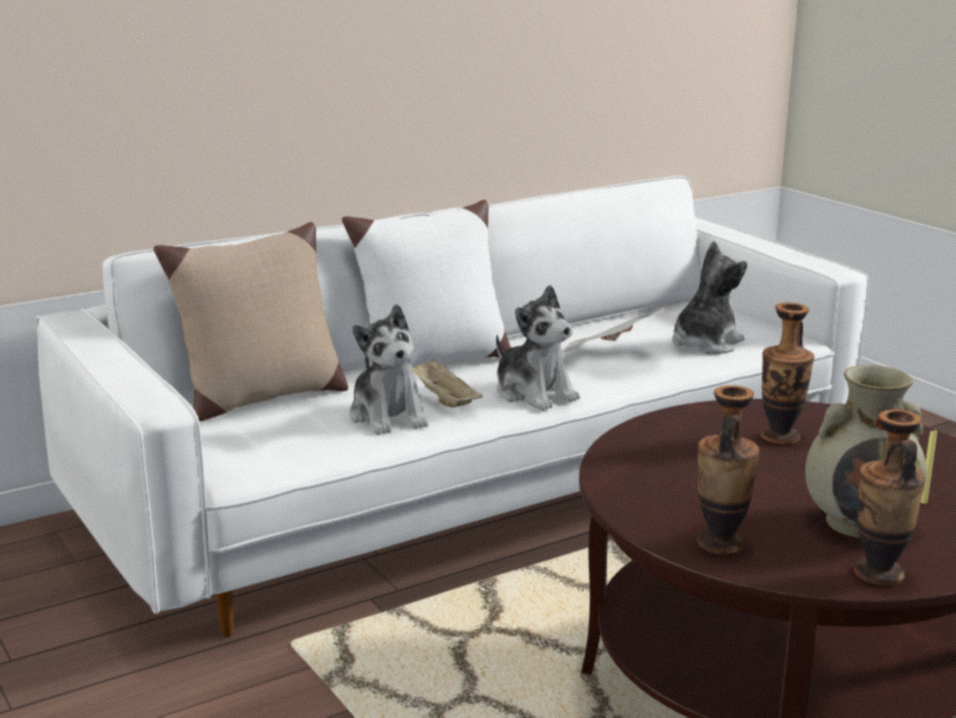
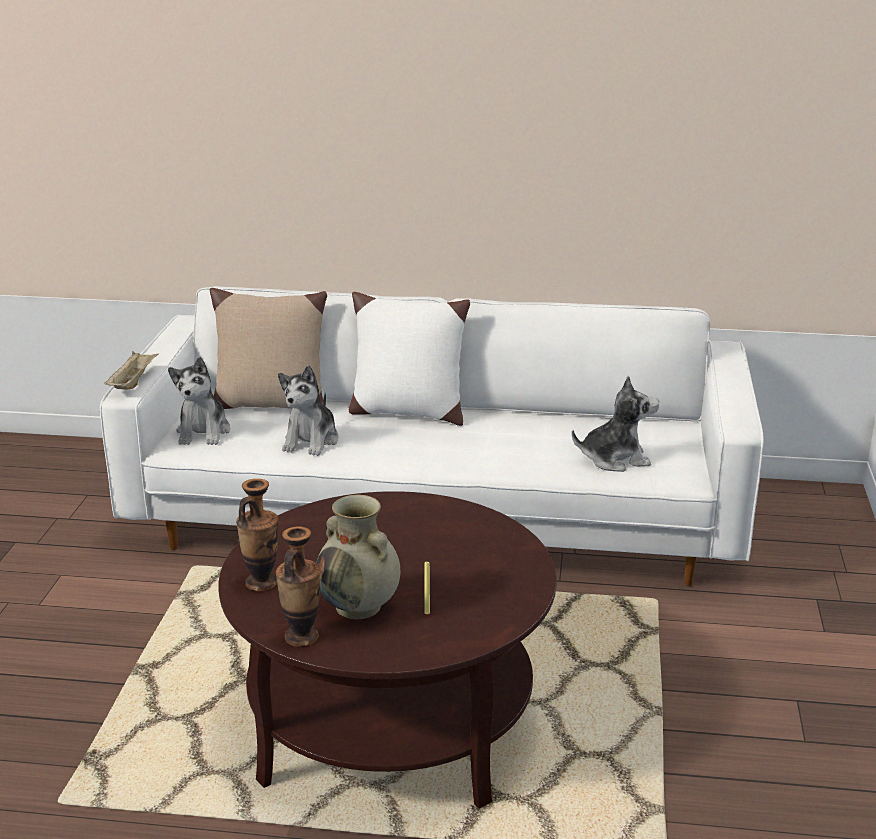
camera: 40 degrees right, 5 degrees up
beige tray [412,359,484,407] -> beige tray moved to [105,351,159,390]
plush toy [496,285,580,411] -> plush toy moved to [168,357,230,445]
newspaper [562,306,665,353] -> none
vase [761,302,814,445] -> none

